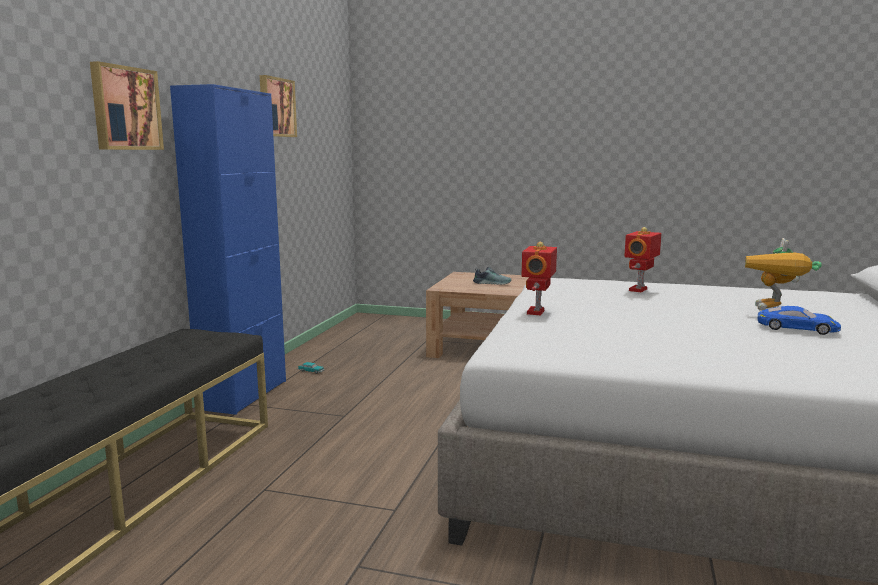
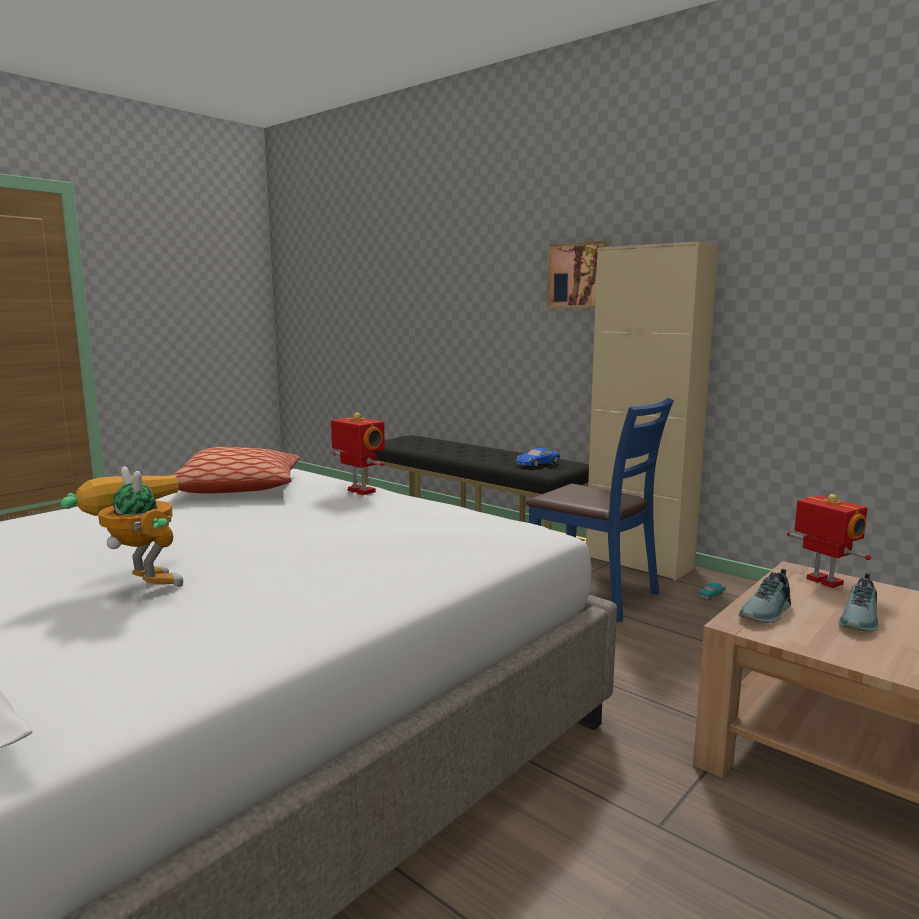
camera: 115 degrees right, 0 degrees up
blue cabinet [170,84,286,415] -> beige cabinet [586,241,719,581]
picture [260,75,297,137] -> none
toy robot [624,227,662,293] -> toy robot moved to [787,494,871,588]
blue toy car [757,306,841,335] -> blue toy car moved to [516,448,560,467]
none -> pillow [173,447,300,494]
none -> blue chair [526,398,674,622]
none -> shoe [738,569,791,623]

